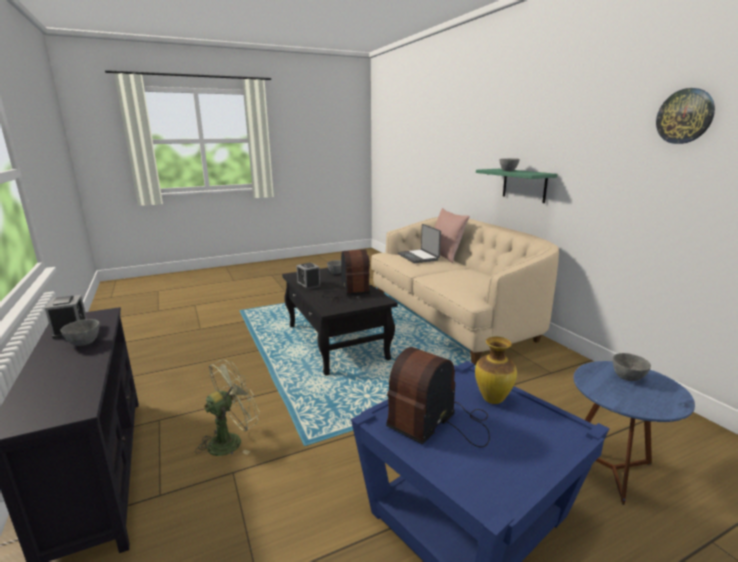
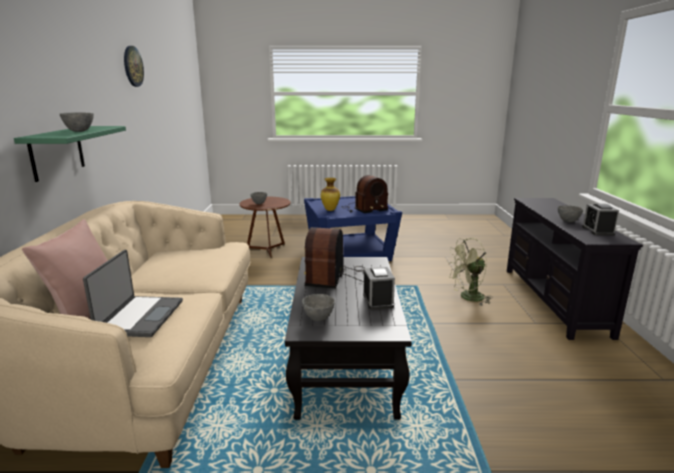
camera: 155 degrees left, 0 degrees up
blue side table [573,361,695,505] -> brown side table [239,197,291,258]

